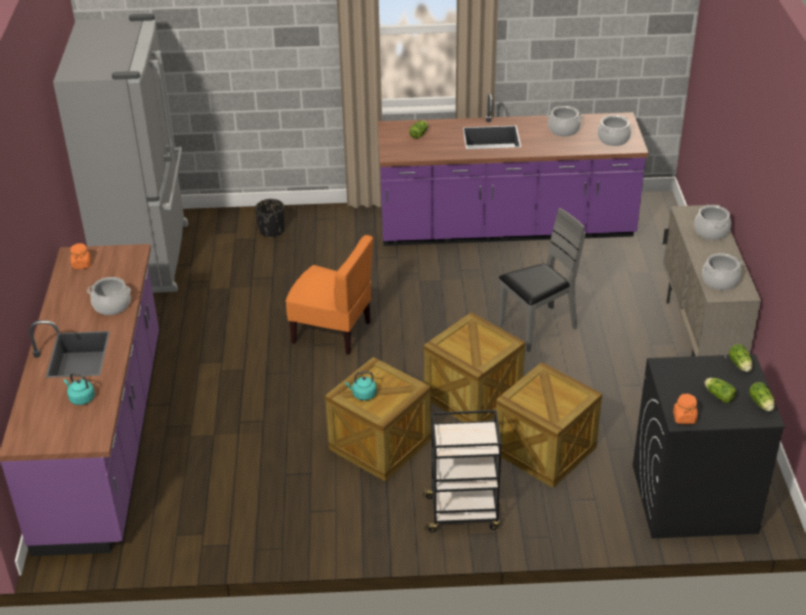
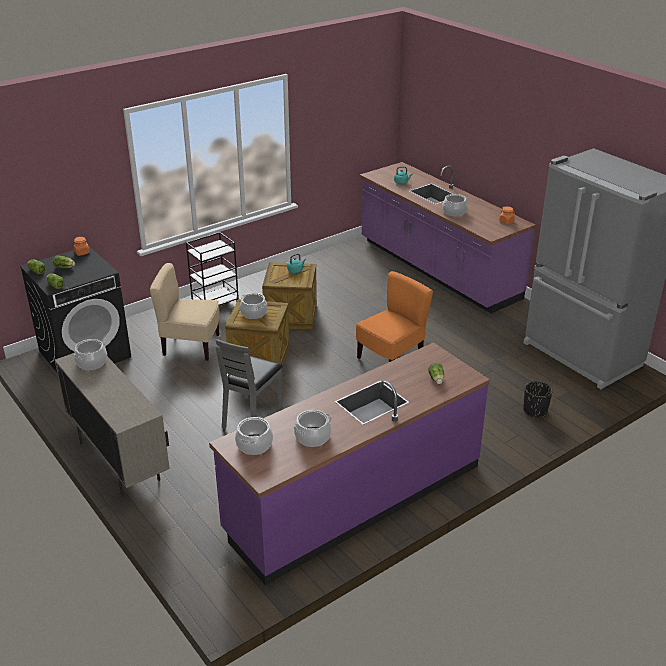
camera: 145 degrees right, 5 degrees down
orange chair [285,235,373,355] -> orange chair turned 150 degrees clockwise [356,271,433,362]
crate [496,362,602,488] -> beige chair [150,263,220,361]
cooking pot [694,205,731,240] -> cooking pot moved to [240,293,267,319]

